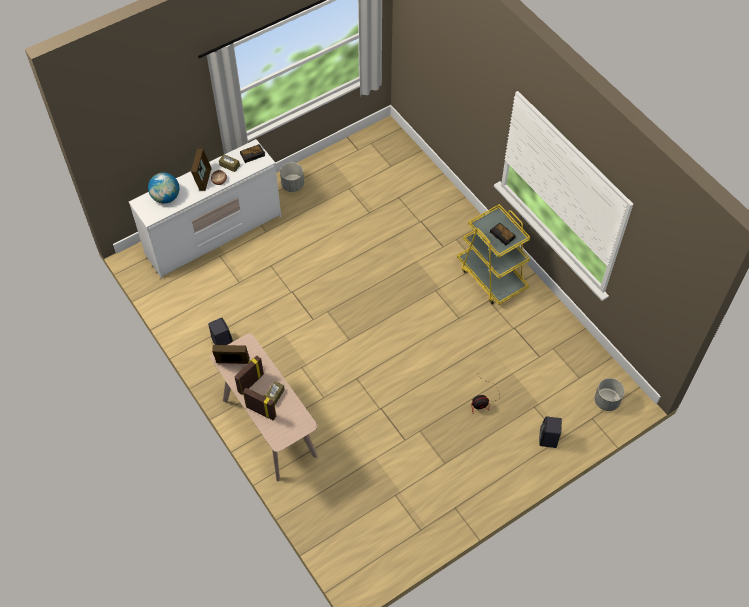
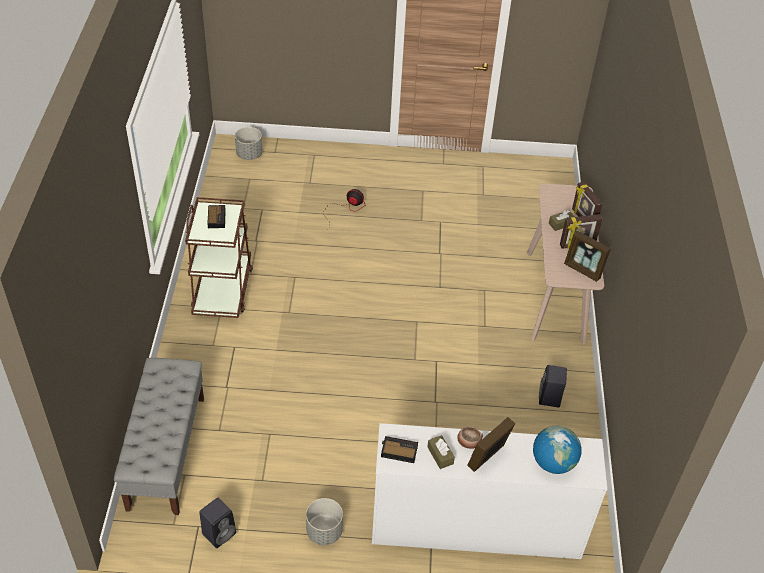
camera: 145 degrees left, 10 degrees down
yellow cart [457,204,530,305] -> brown cart [185,197,253,318]
black speaker [539,416,562,448] -> black speaker moved to [199,498,236,548]
none -> grey bench [114,358,204,515]

